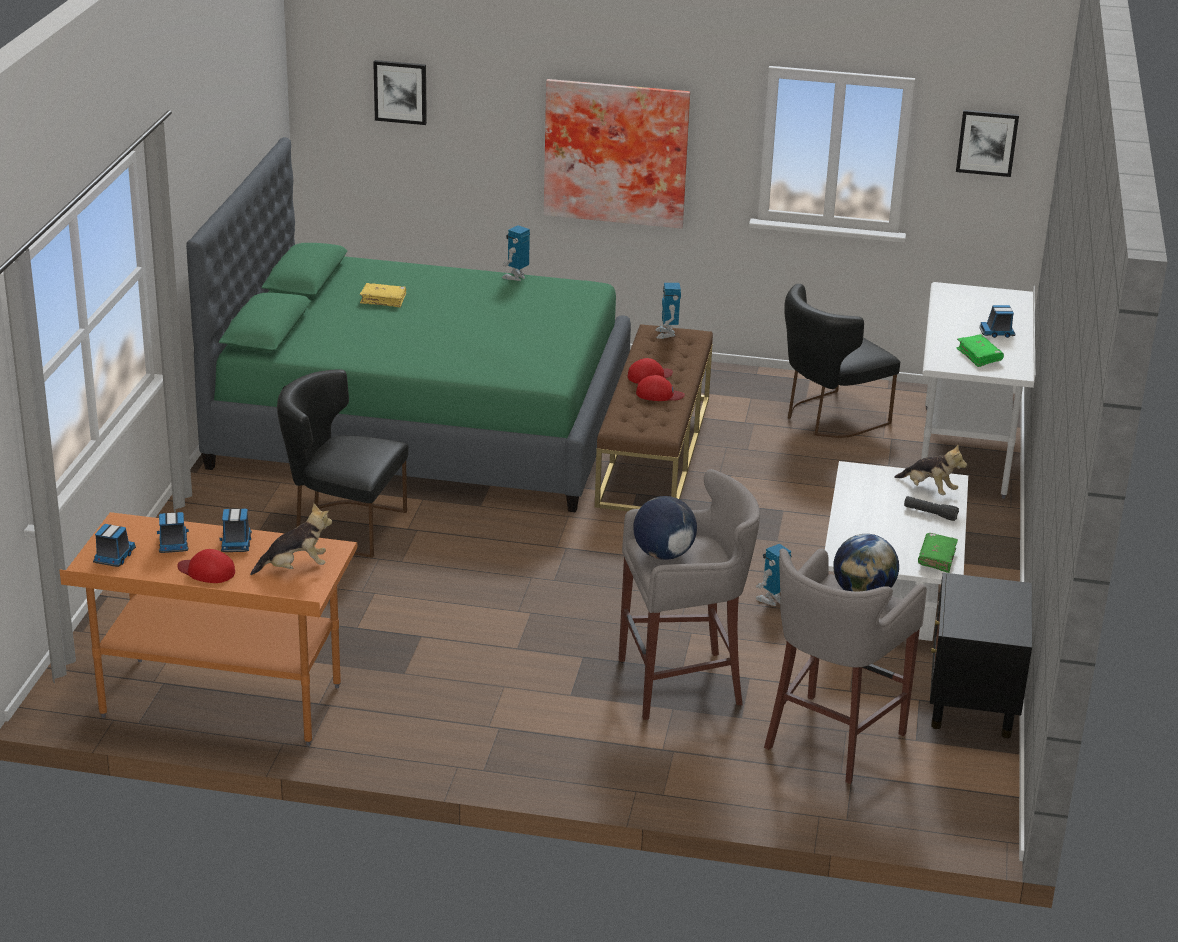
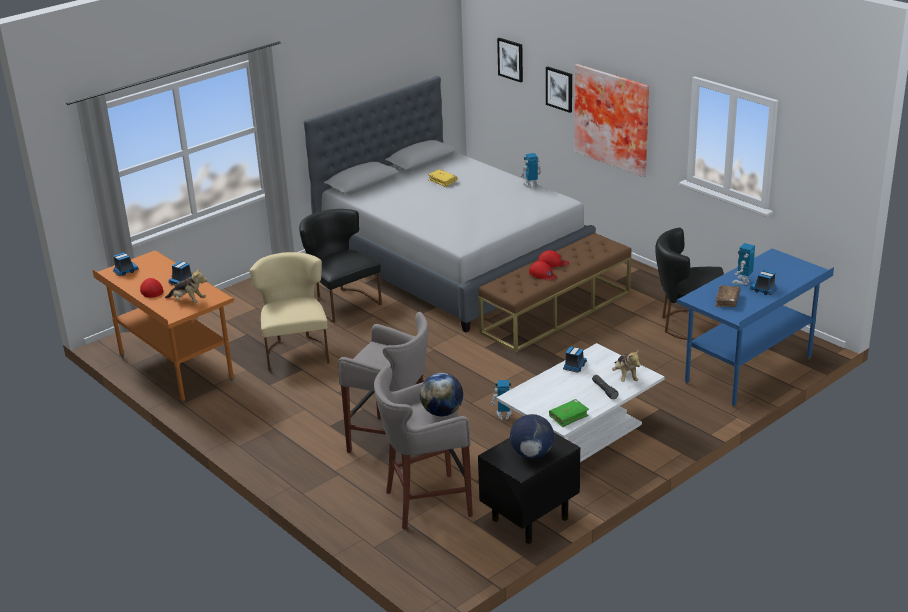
camera: 40 degrees right, 0 degrees up
toy truck [157,512,189,553] -> toy truck moved to [563,347,587,373]
green bed [186,137,631,512] -> grey bed [304,76,596,332]
globe [633,496,697,560] -> globe moved to [510,414,554,459]
toy robot [655,283,681,339] -> toy robot moved to [732,243,755,285]
white desk [921,282,1035,499] -> blue desk [677,249,834,407]
picture [956,110,1019,177] -> picture moved to [546,67,572,113]
green book [956,334,1004,367] -> brown book [715,285,741,307]
none -> beige chair [250,252,329,372]

